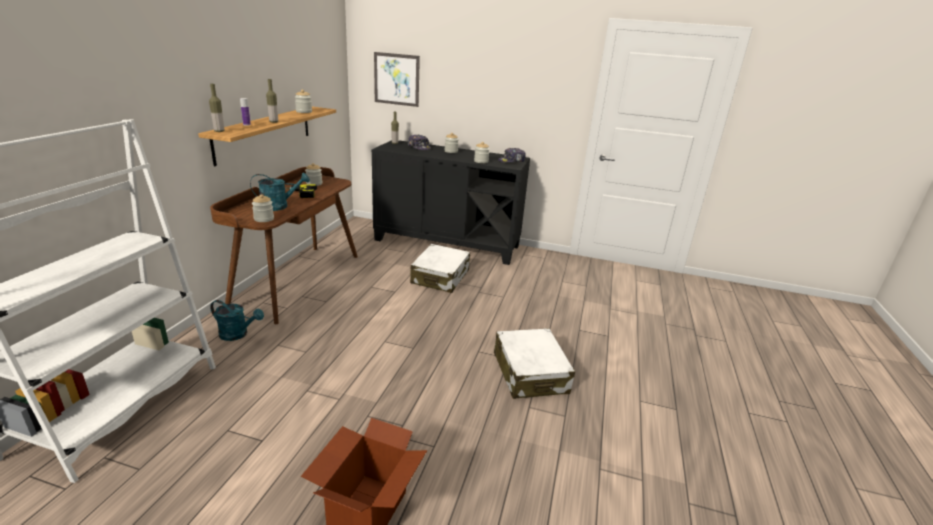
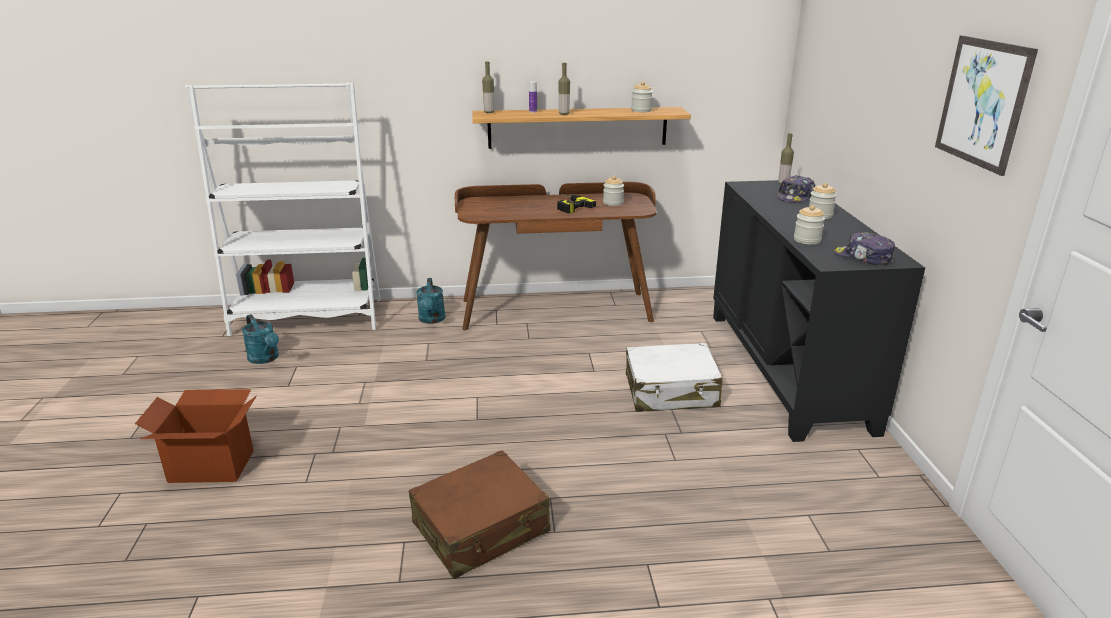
camera: 70 degrees right, 0 degrees up
turquoise watering can [250,173,310,211] -> turquoise watering can moved to [242,314,279,364]
jar [252,194,274,222] -> none
picture [374,52,420,107] -> picture moved to [935,35,1038,176]
white suitcase [494,328,575,399] -> brown suitcase [409,450,550,579]

